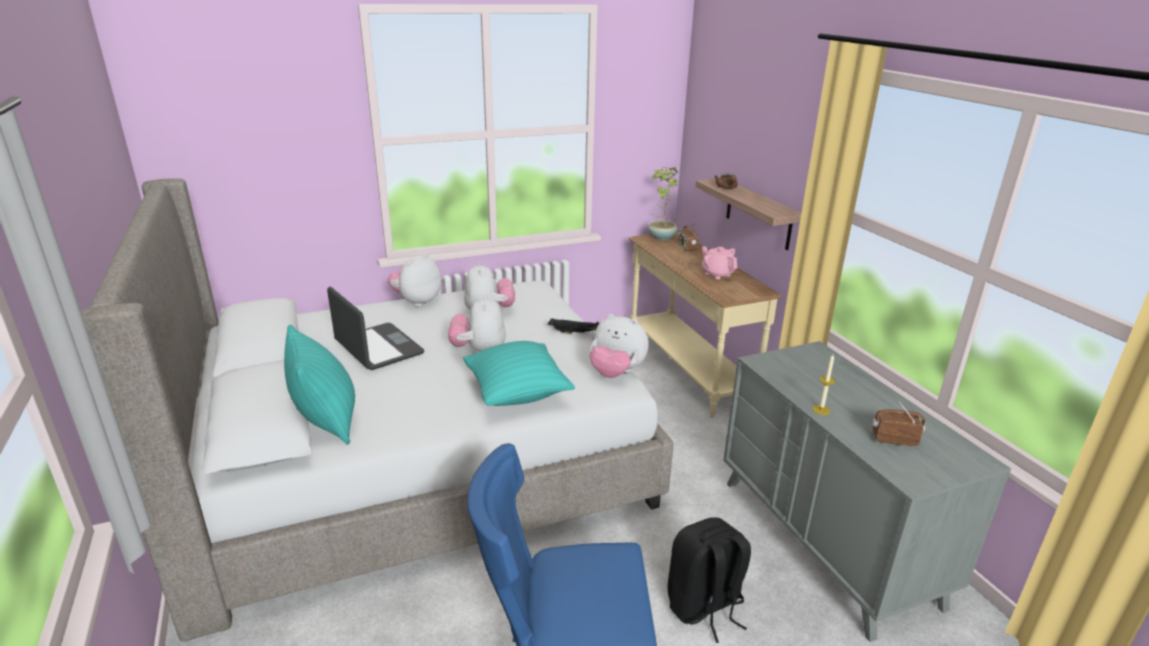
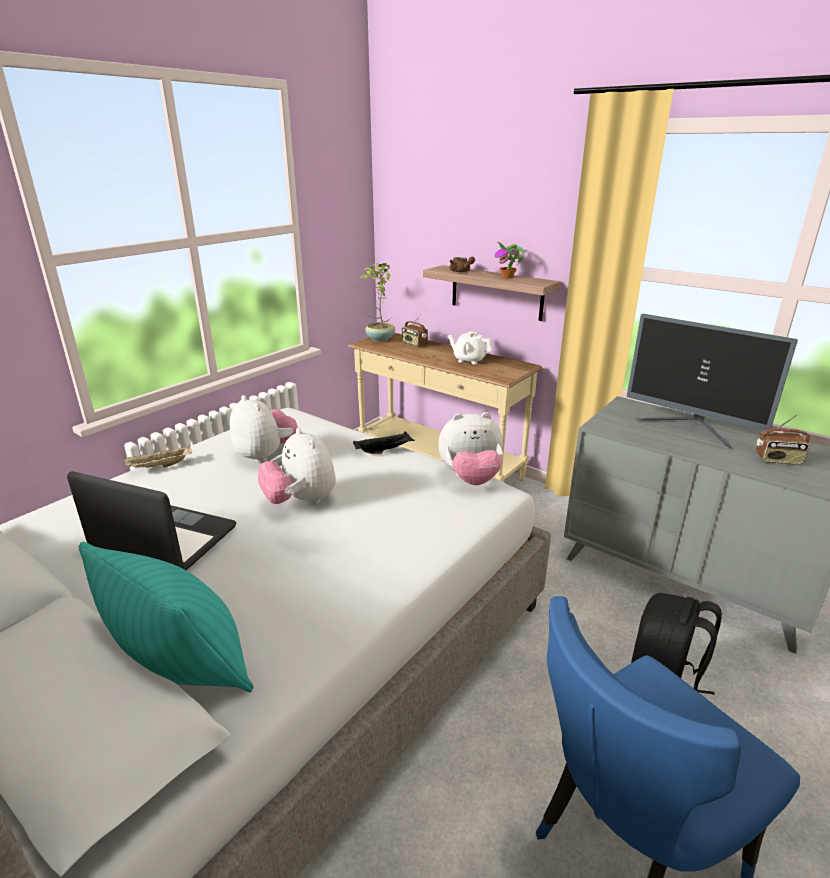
camera: 30 degrees left, 0 degrees up
plush toy [388,254,441,307] -> beige tray [124,445,192,468]
turquoise pillow [463,341,575,406] -> none
pink teapot [702,246,737,279] -> white teapot [448,332,493,364]
candle [813,355,835,415] -> none
radio [872,401,926,446] -> radio turned 150 degrees counterclockwise [756,415,810,465]
none -> potted plant [494,242,524,278]
none -> monitor [627,314,798,449]

